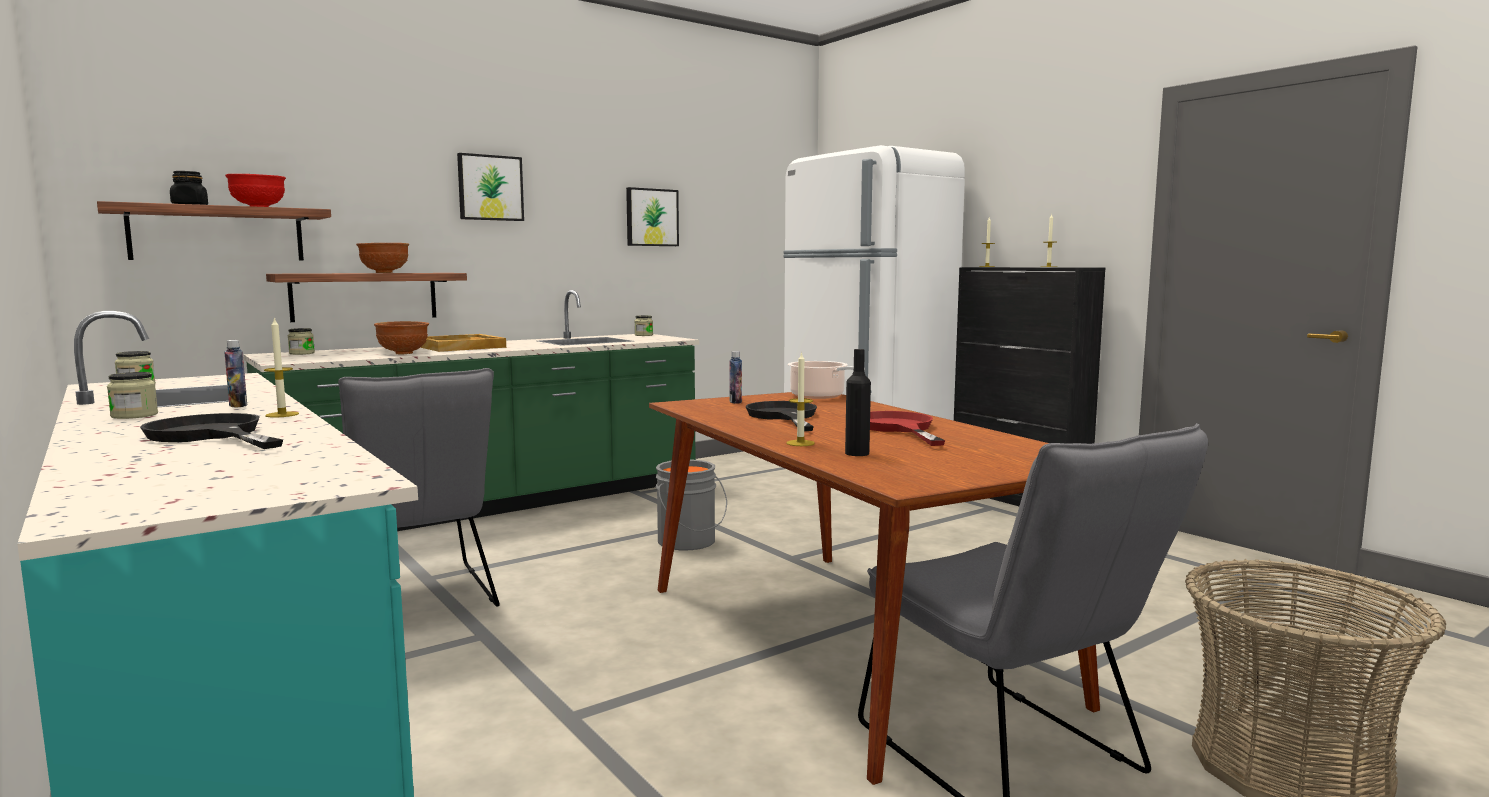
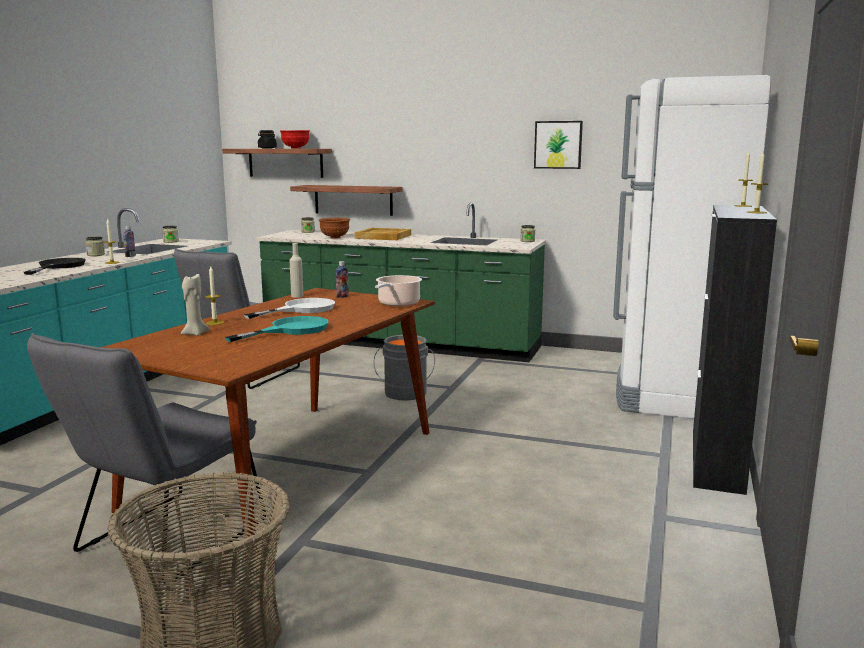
camera: 55 degrees right, 5 degrees up
brown bowl [356,243,409,273] -> none
picture [457,153,524,221] -> none
black frying pan [746,401,817,431] -> white frying pan [243,298,335,319]
black bottle [845,349,871,456] -> beige candle [181,274,210,336]
red frying pan [870,411,945,446] -> turquoise frying pan [225,316,329,342]
none -> beige bottle [290,243,303,298]

